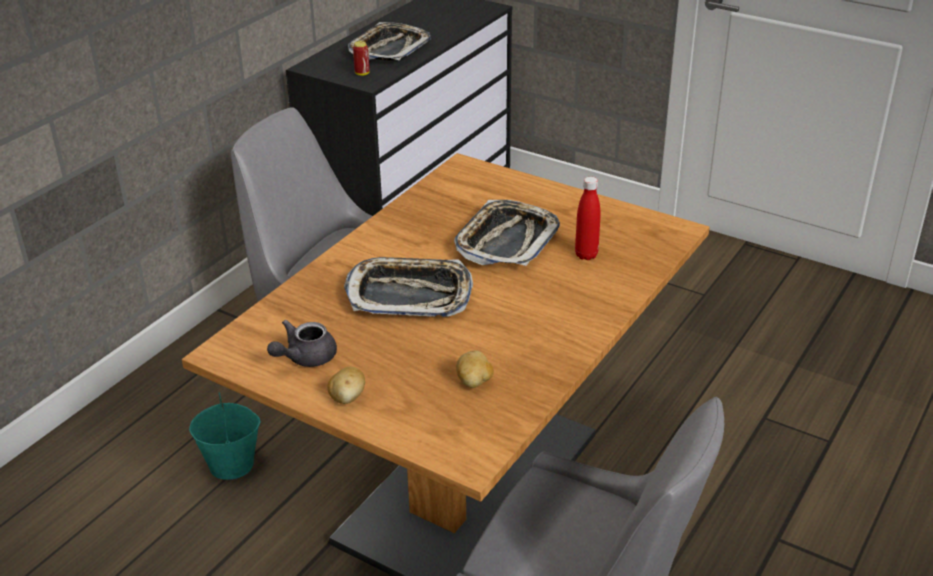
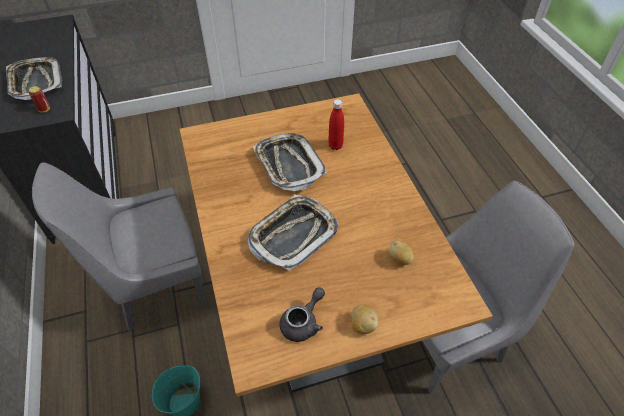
camera: 50 degrees left, 15 degrees up
grey teapot [267,320,337,367] -> grey teapot turned 135 degrees counterclockwise [279,287,325,342]

